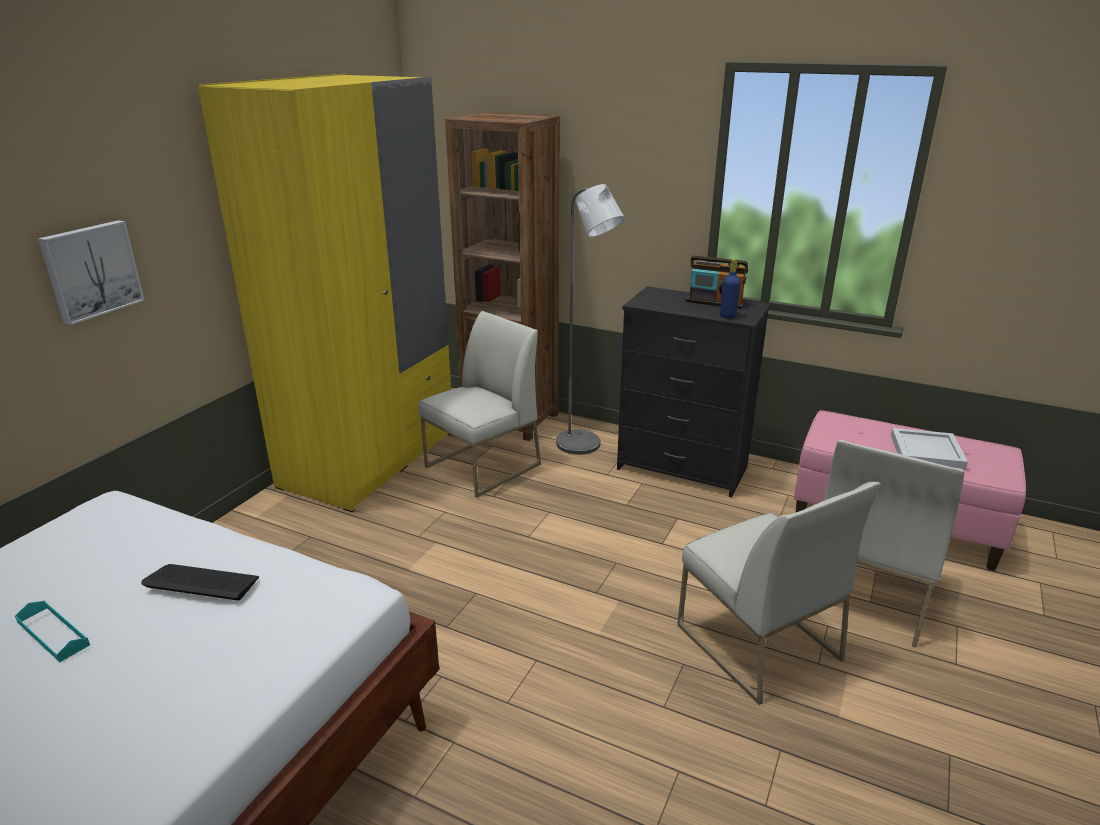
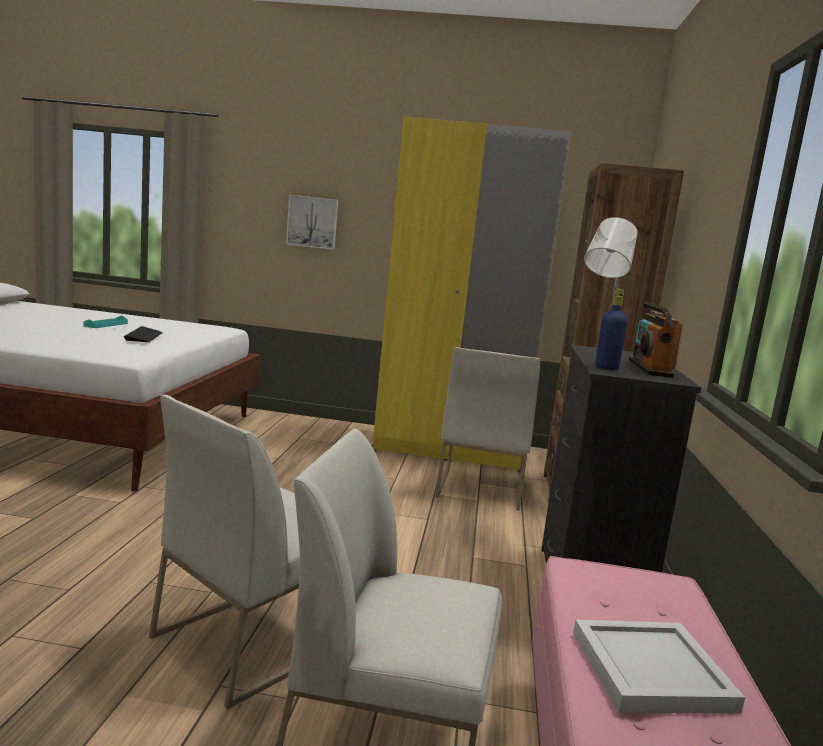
camera: 70 degrees right, 15 degrees down
white chair [419,311,541,497] -> white chair turned 75 degrees clockwise [436,347,540,511]

